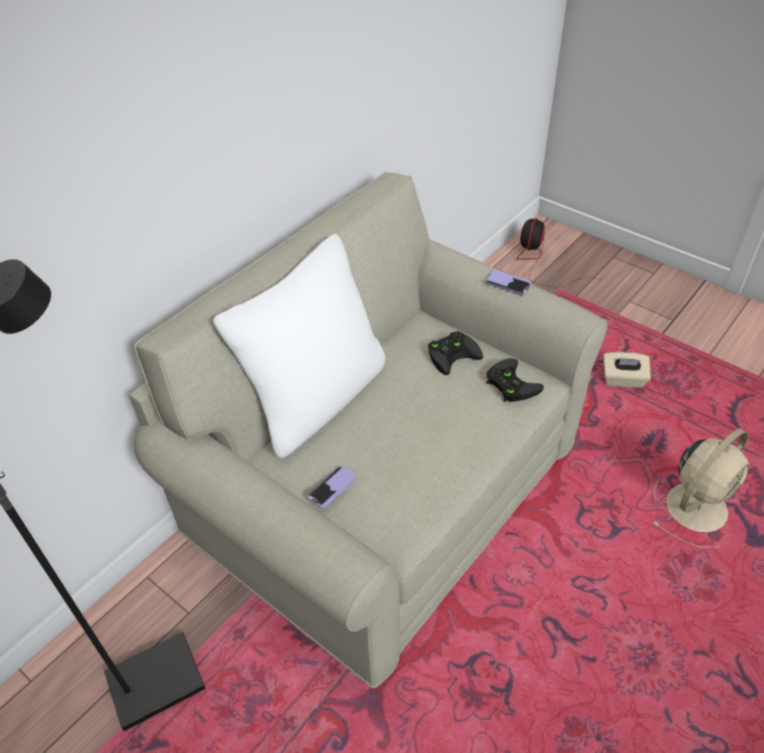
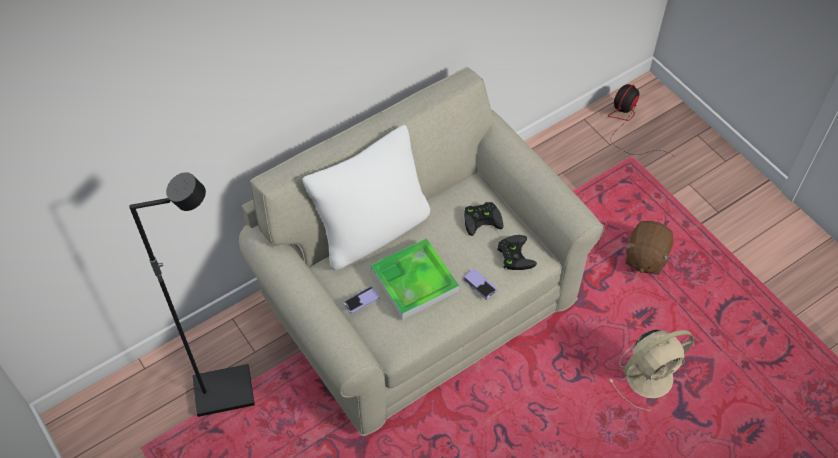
camera: 15 degrees right, 10 degrees up
phone [486,270,532,296] -> phone moved to [463,269,497,300]
beige tissue box [603,352,651,388] -> brown plush toy [625,221,673,274]
none -> tray [371,238,459,320]

